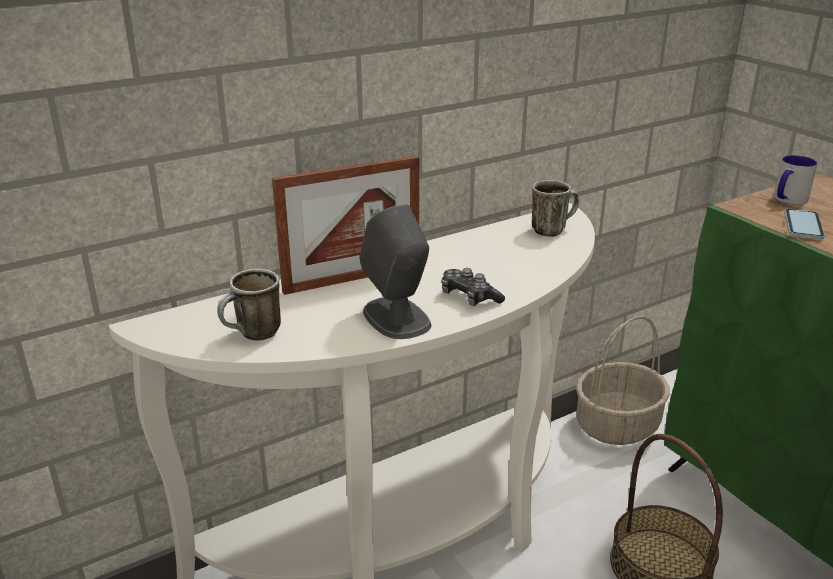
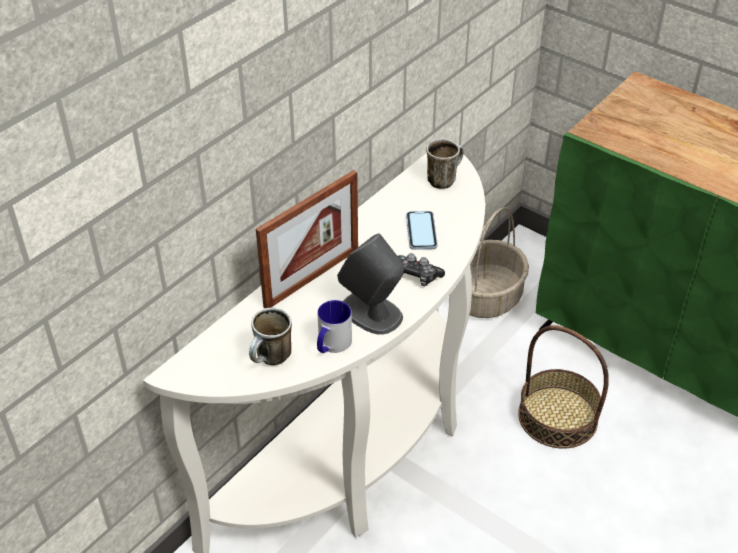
camera: 20 degrees left, 15 degrees up
mug [774,155,818,205] -> mug moved to [317,300,352,353]
phone [784,209,825,239] -> phone moved to [406,211,438,250]

